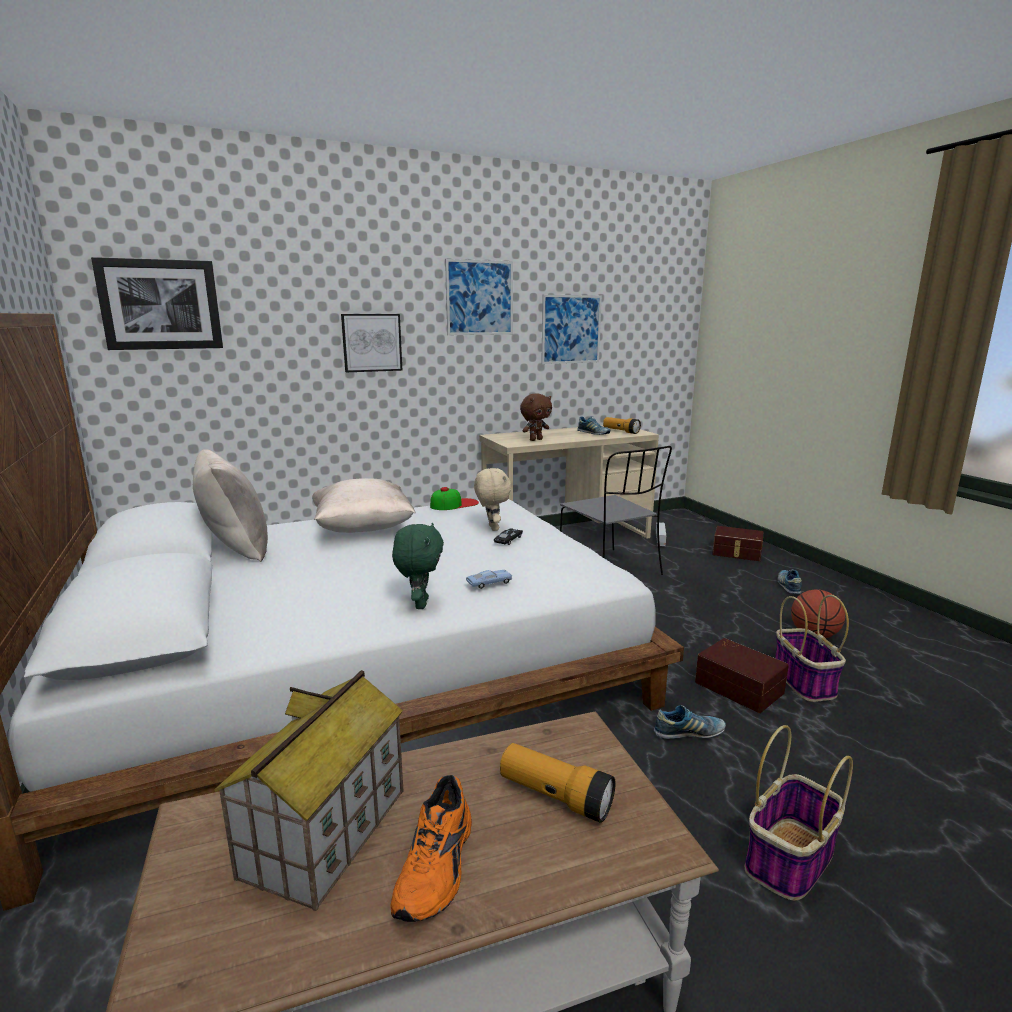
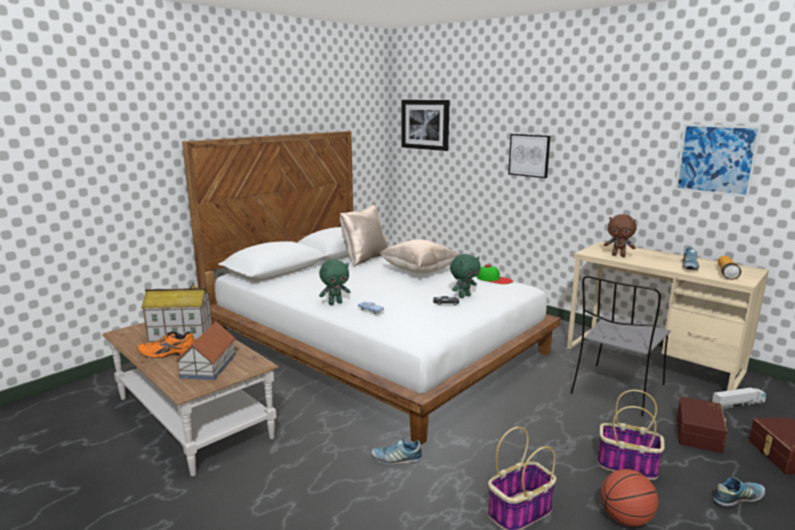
camera: 65 degrees right, 0 degrees up
picture [445,259,513,335] -> none
beige plush toy [474,468,512,531] -> green plush toy [450,254,481,298]
flashlight [500,743,616,823] -> toy house [175,321,236,380]
shoe [654,705,726,739] -> shoe turned 120 degrees clockwise [371,439,423,465]
brown storage box [695,638,789,713] -> brown storage box moved to [677,397,727,453]
basket [745,725,853,901] -> basket moved to [598,390,665,480]

